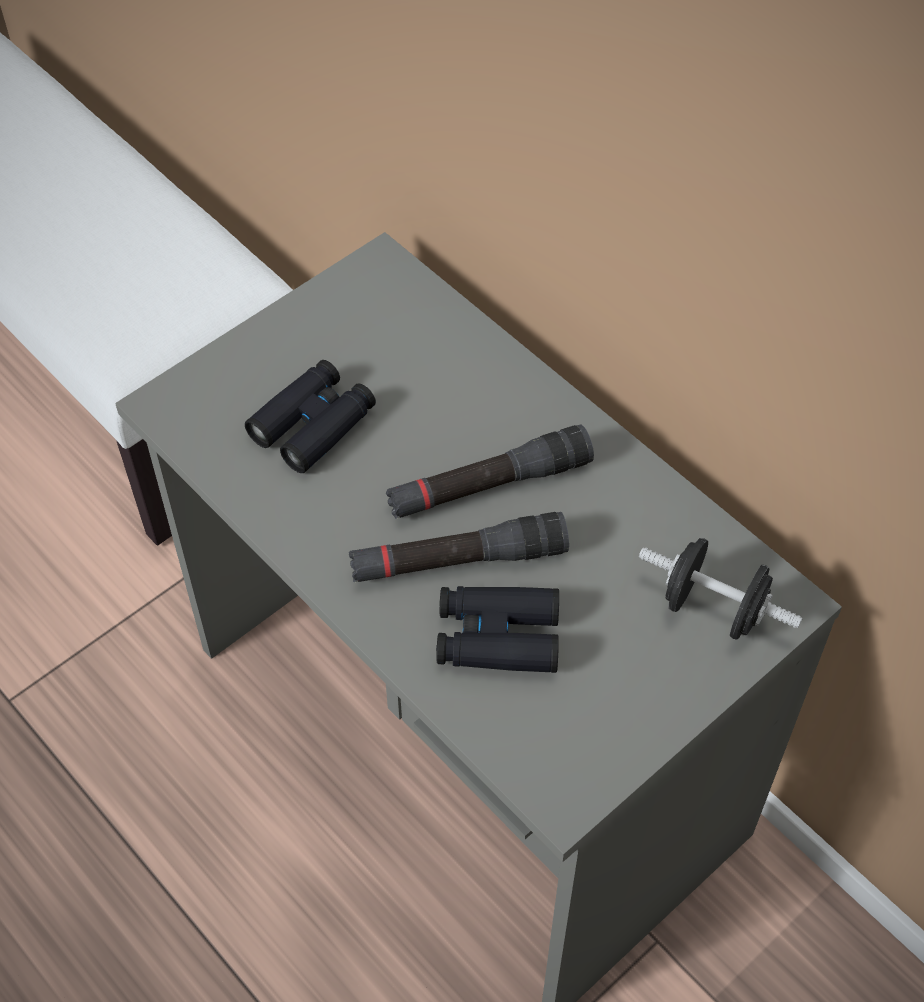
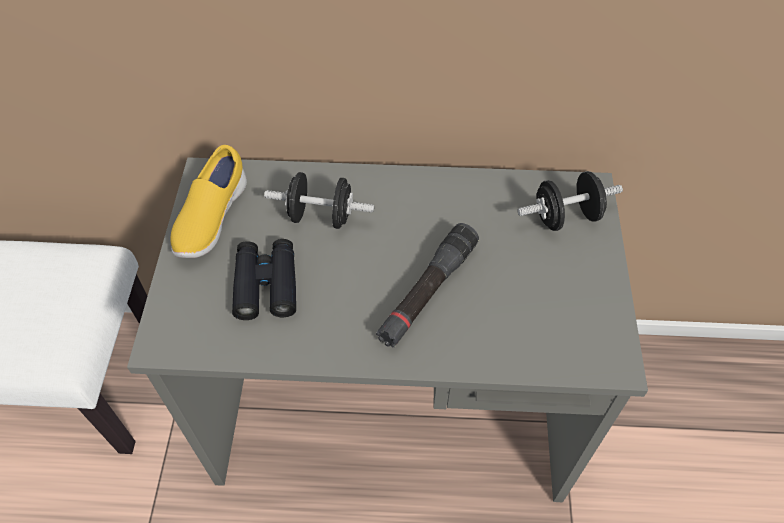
camera: 45 degrees left, 0 degrees up
black flashlight [386,425,594,519] -> none
black binoculars [436,586,559,673] -> none
none -> yellow shoe [170,145,247,258]
none -> black dumbbell [264,172,374,229]

